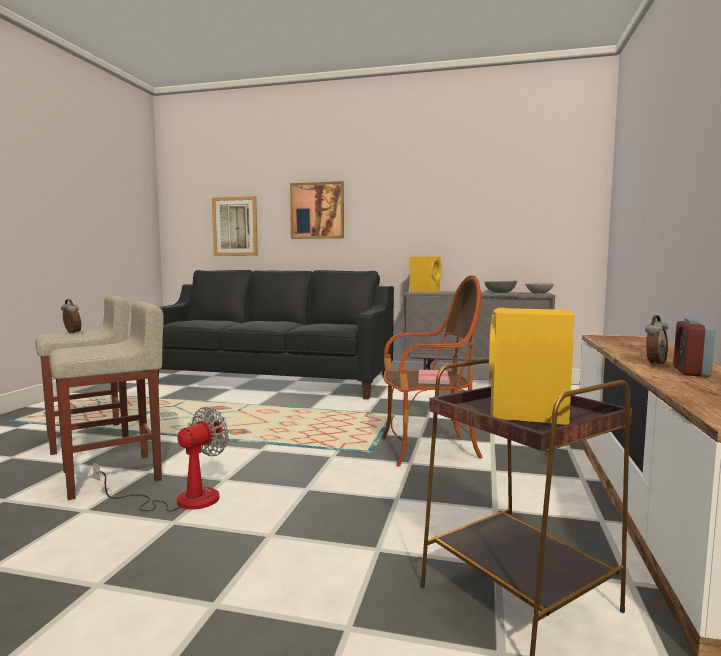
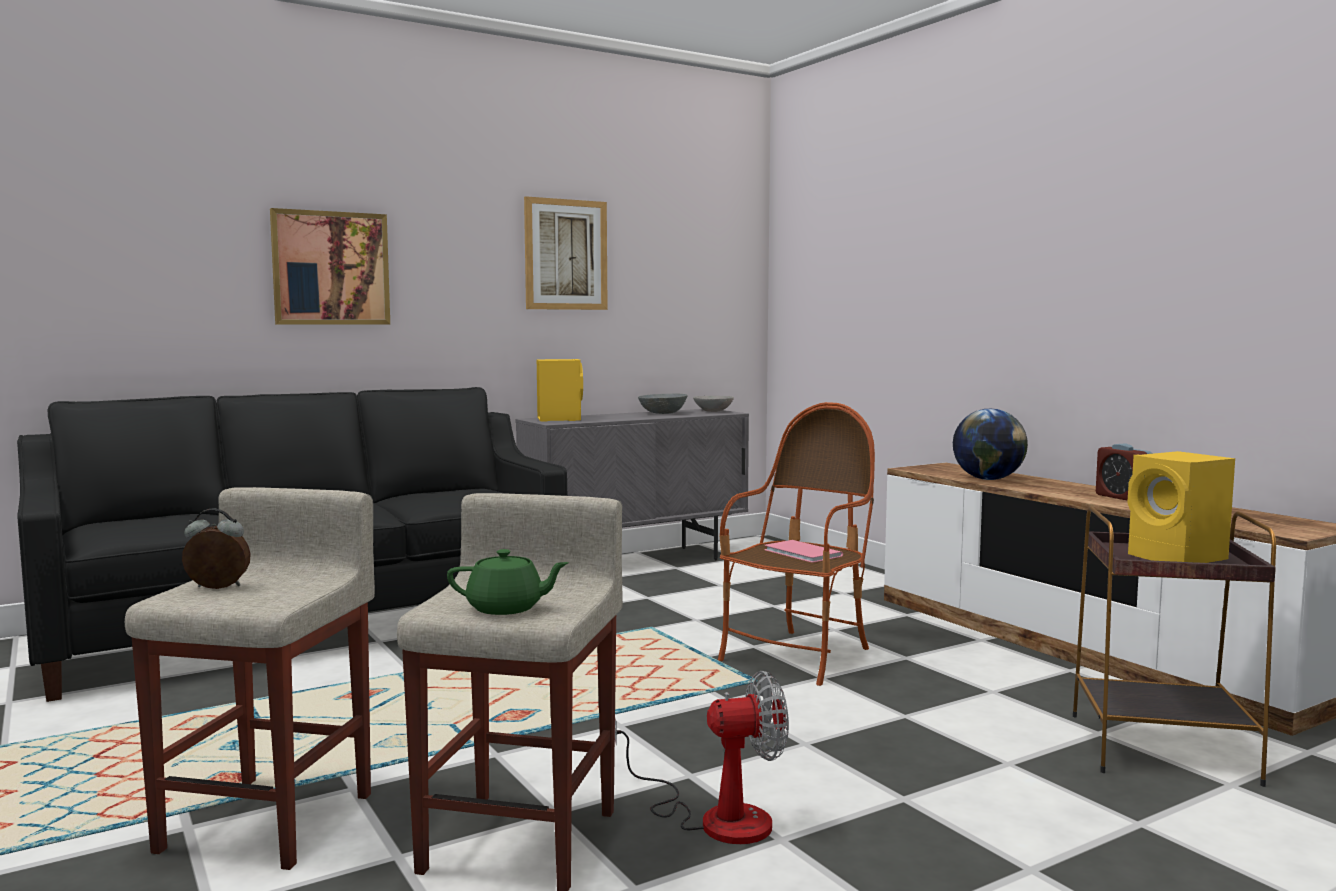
camera: 45 degrees left, 0 degrees up
fan [93,407,229,512] -> fan turned 90 degrees clockwise [615,671,789,844]
picture [212,196,258,256] -> picture moved to [524,196,608,310]
alarm clock [645,315,668,366] -> none
none -> green teapot [447,549,569,615]
none -> globe [953,409,1028,480]

